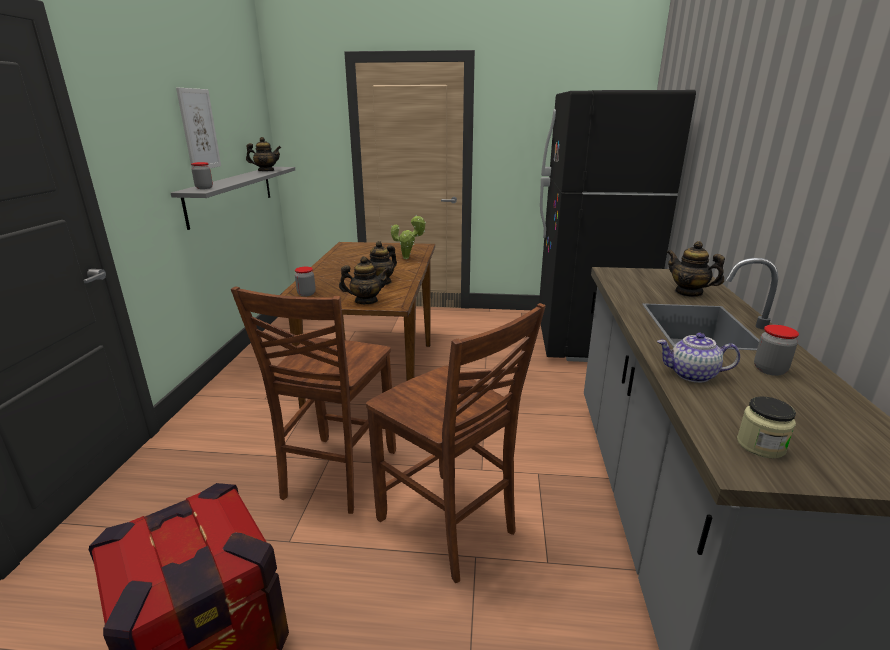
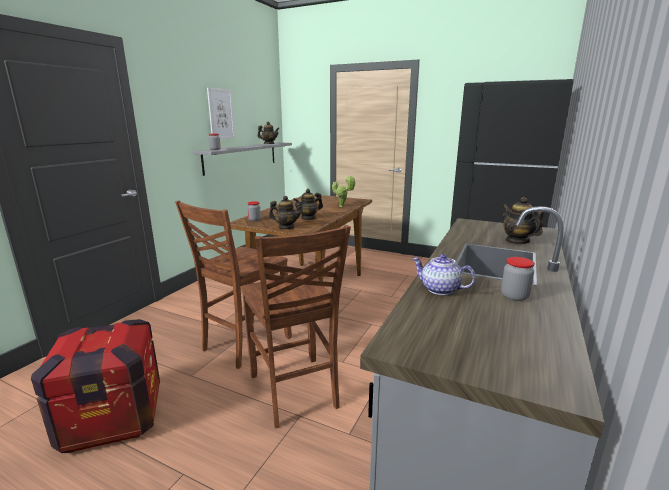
camera: 20 degrees right, 5 degrees down
jar [737,397,796,458] -> none

